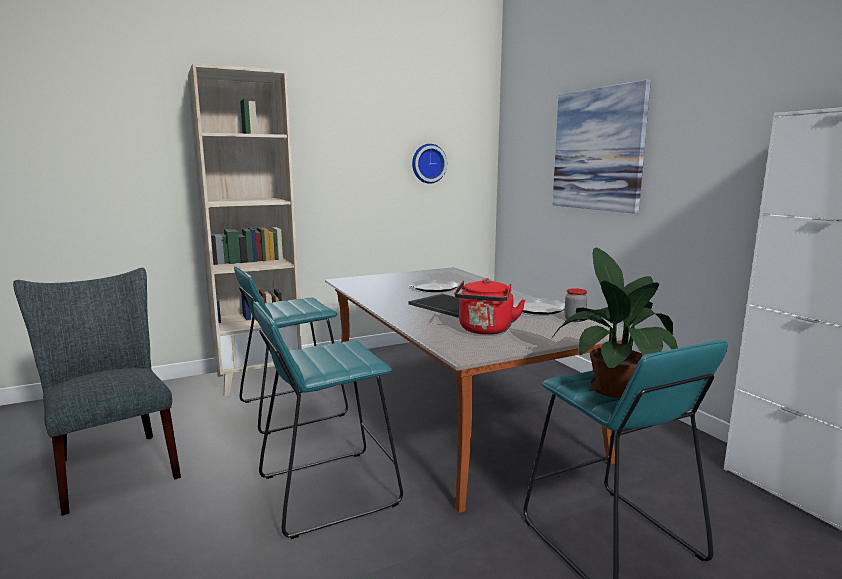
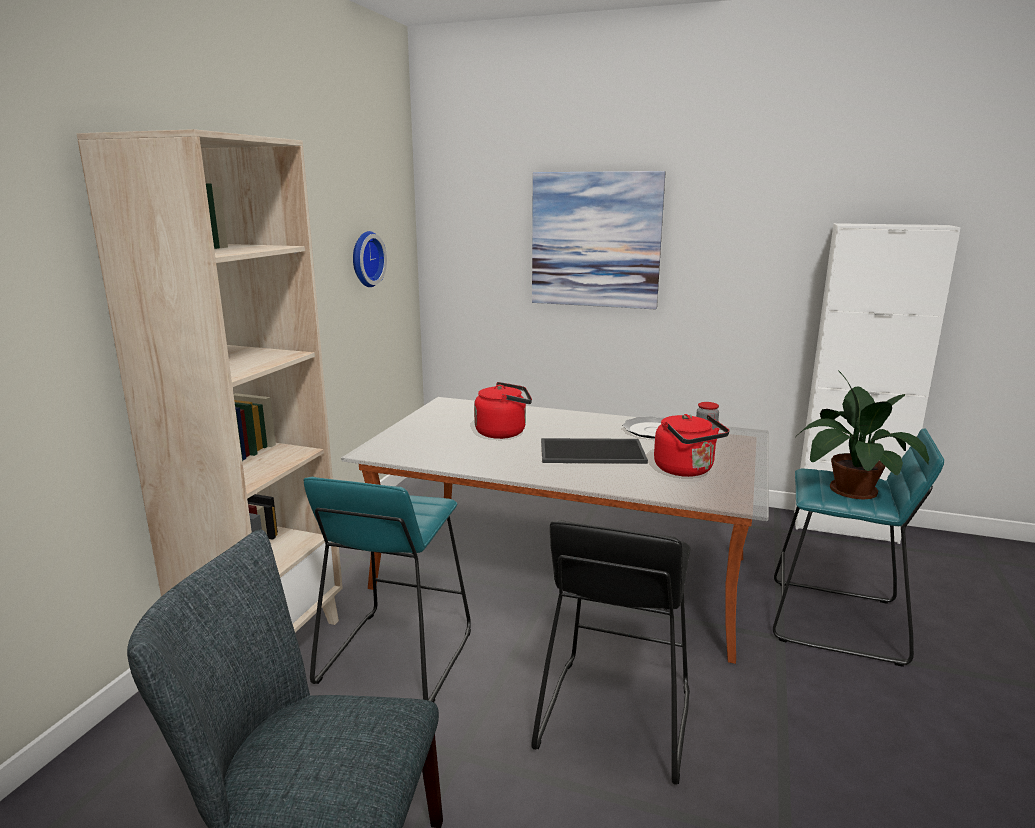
camera: 45 degrees left, 5 degrees up
turquoise stool [253,302,403,539] -> black stool [531,520,690,785]
plate [410,279,459,292] -> red kettle [474,382,532,439]

